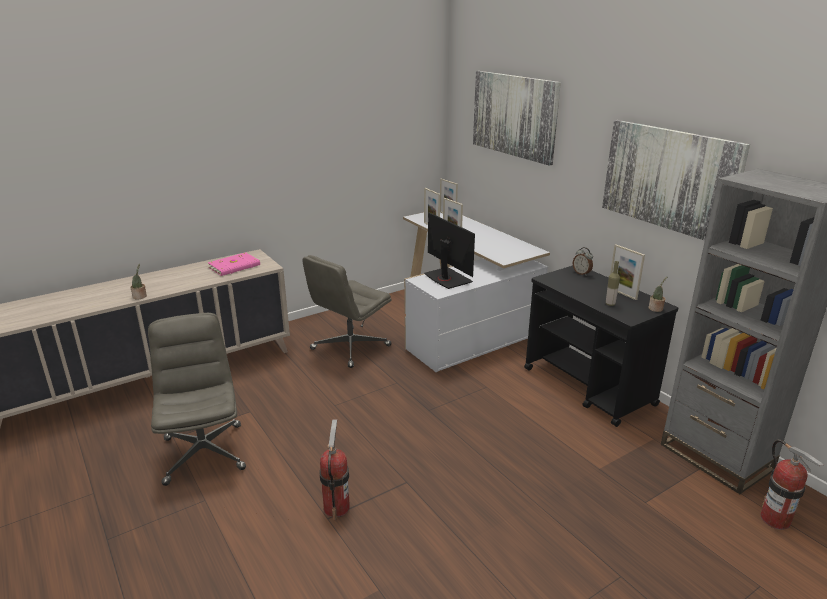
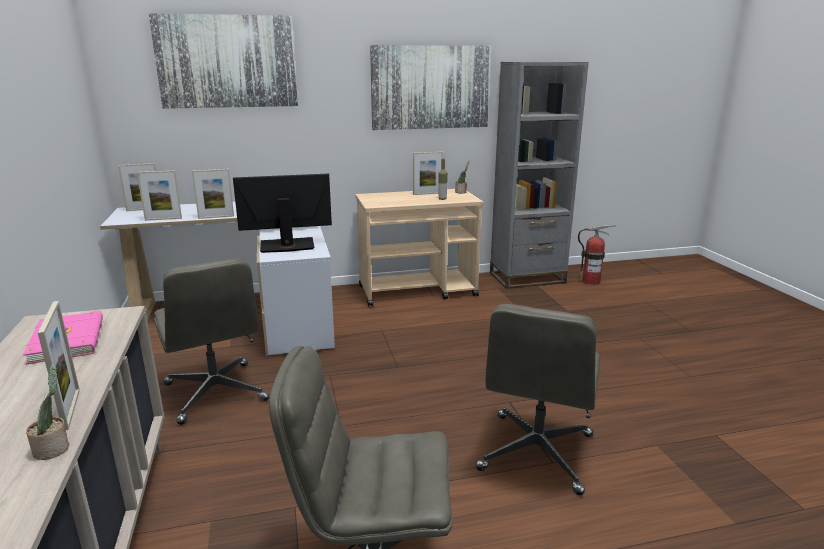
camera: 70 degrees left, 5 degrees down
fire extinguisher [319,419,350,520] -> grey office chair [476,304,601,495]
black cart [524,265,678,427] -> beige cart [356,189,483,307]
alarm clock [573,247,593,276] -> none
none -> picture frame [38,301,80,430]

